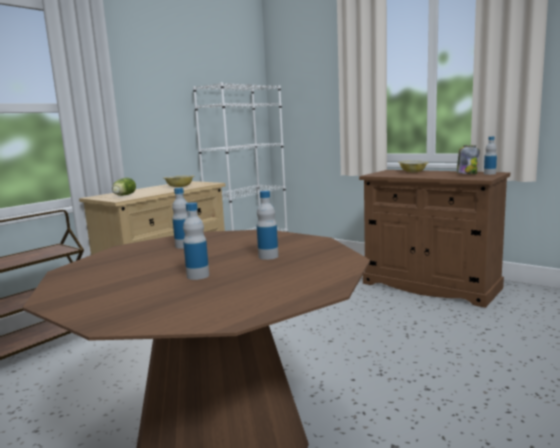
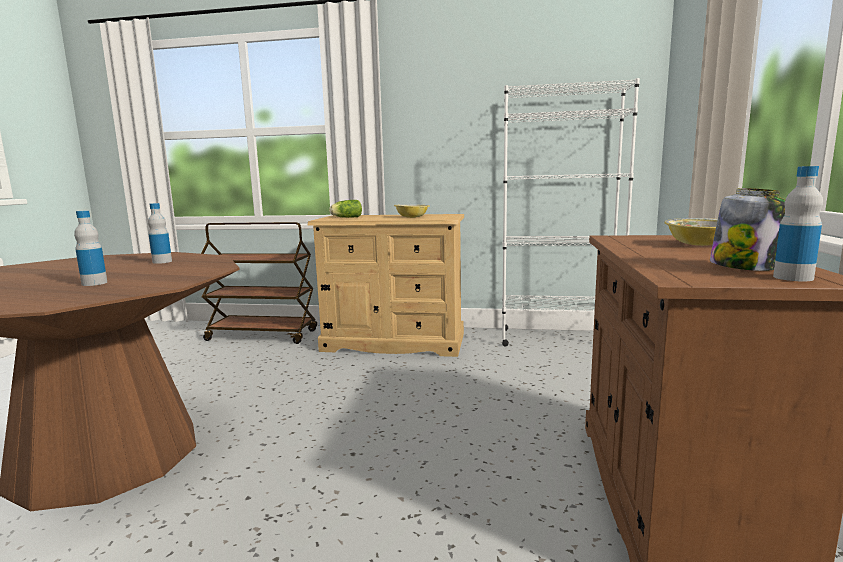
camera: 60 degrees right, 0 degrees up
bottle [183,202,209,280] -> none

